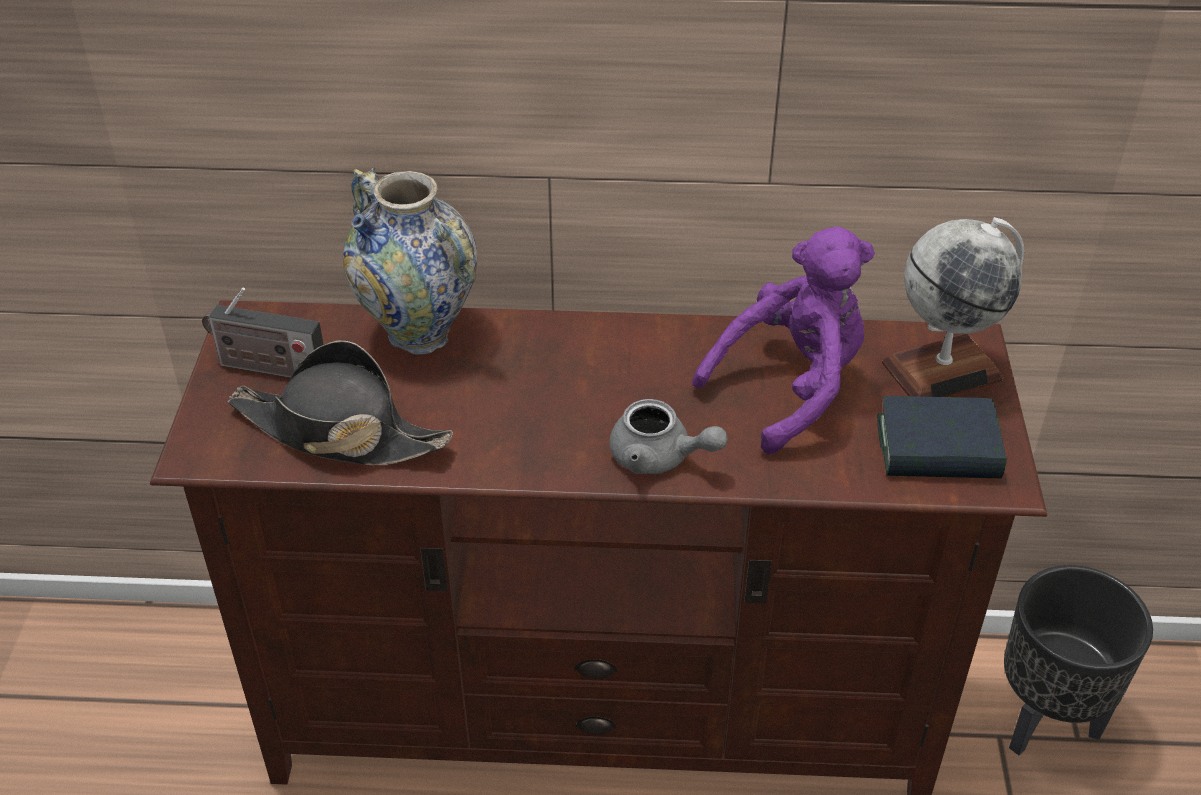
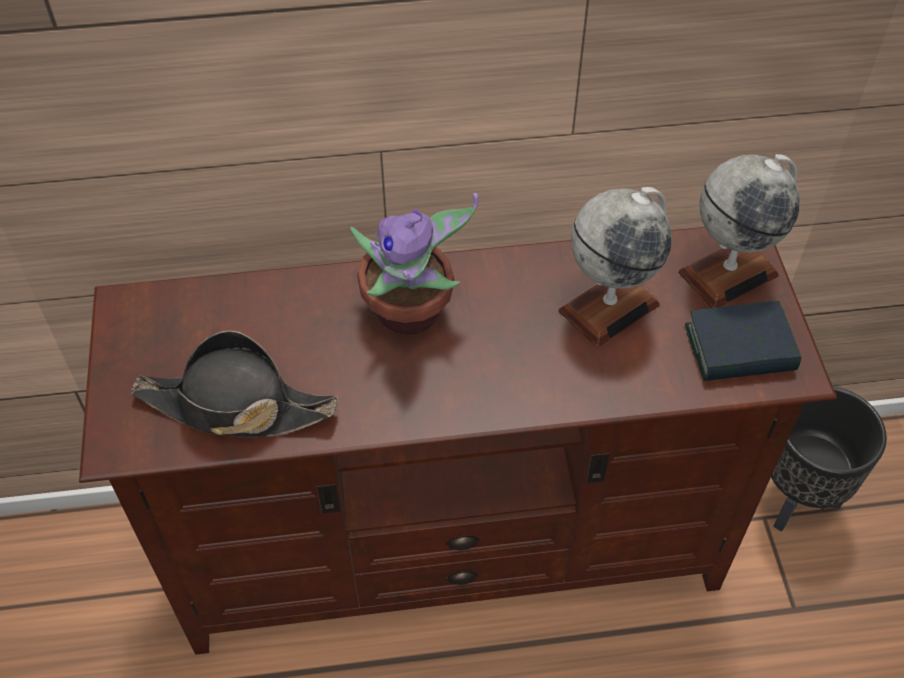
camera: 10 degrees left, 10 degrees up
radio [202,287,324,378] -> none
vase [343,167,477,355] -> none
grey teapot [609,399,727,474] -> none
purple plush toy [692,226,875,454] -> globe [559,187,672,347]
none -> potted plant [350,193,479,335]

